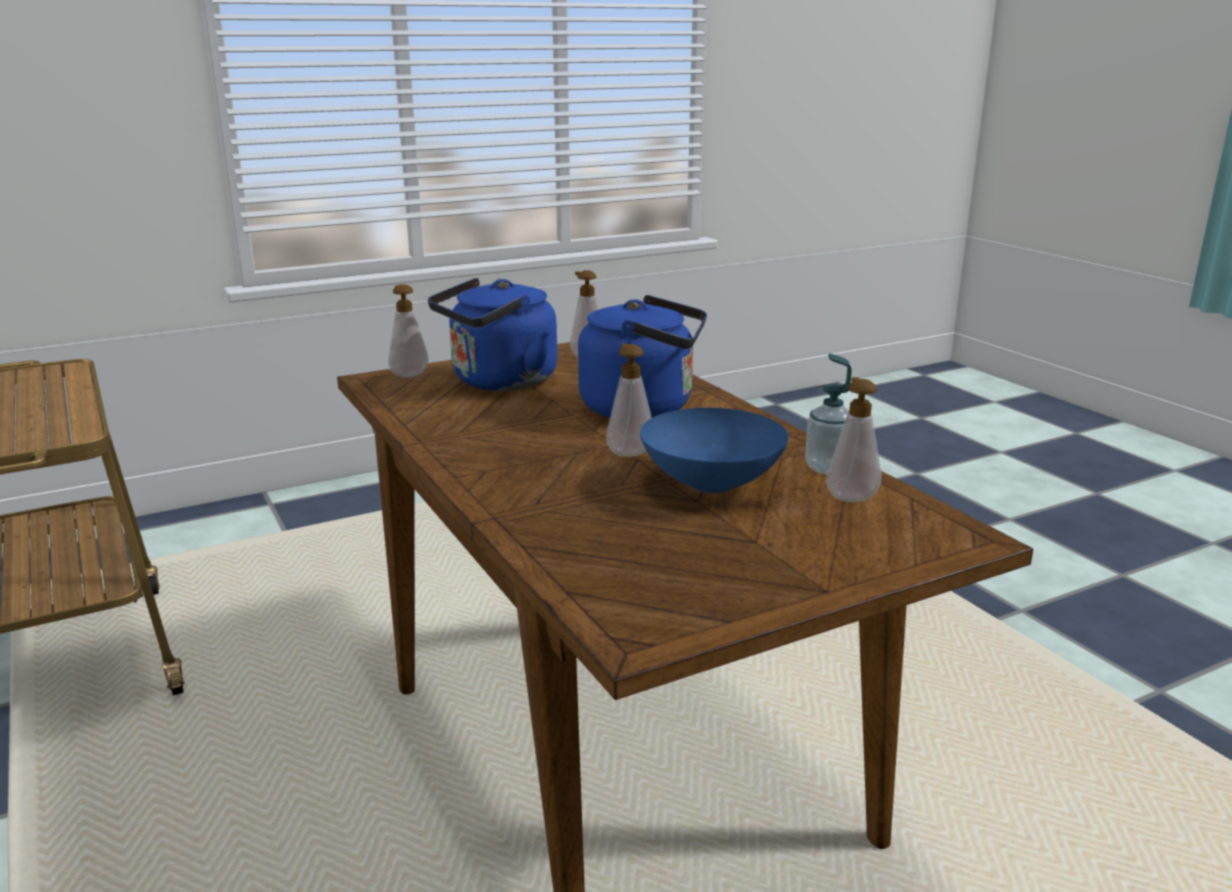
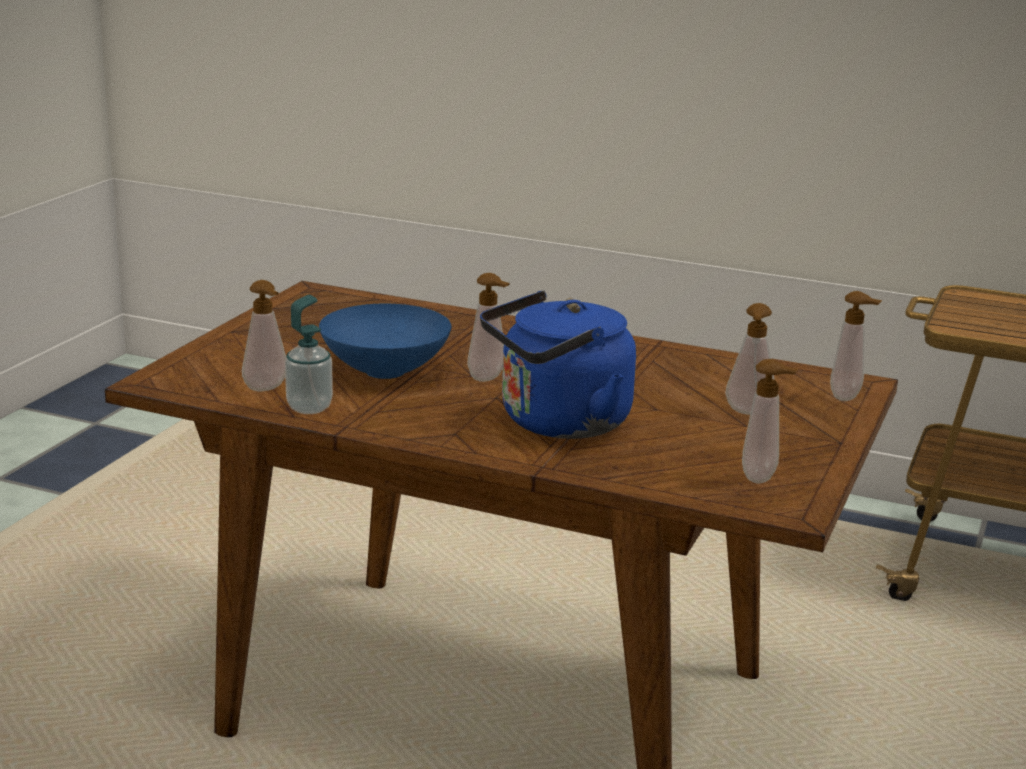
camera: 140 degrees right, 0 degrees up
blue kettle [428,278,557,391] -> soap dispenser [725,303,775,415]

